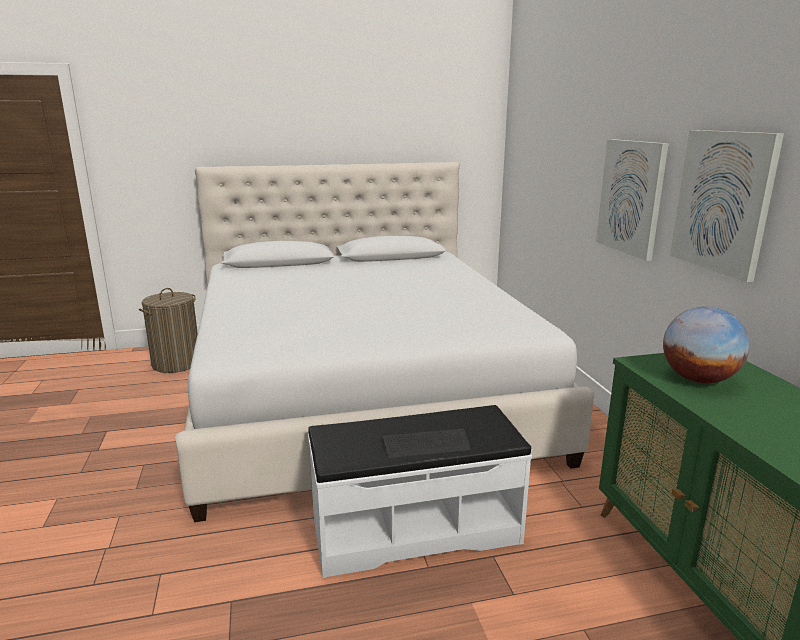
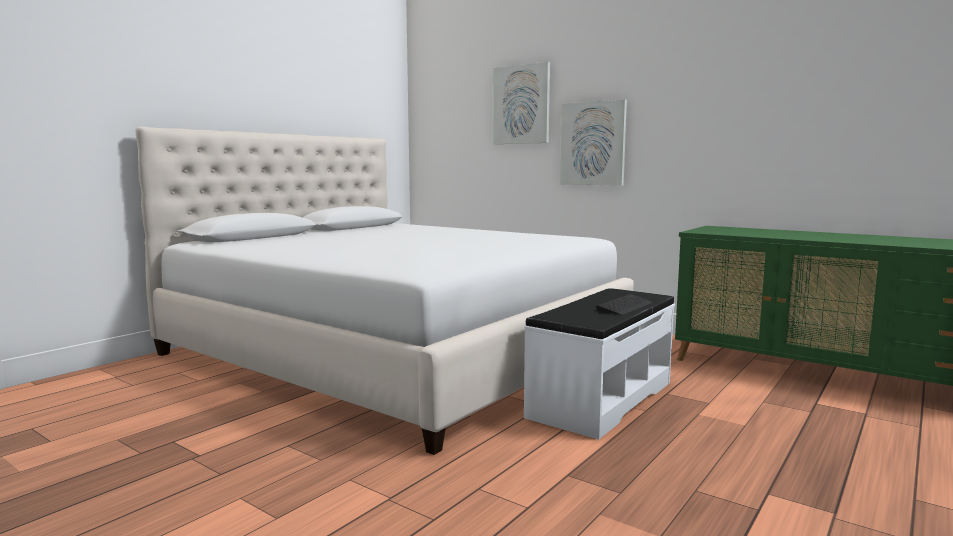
camera: 40 degrees left, 10 degrees down
laundry basket [139,288,198,373] -> none
globe [663,306,750,383] -> none
picture [670,130,784,282] -> picture moved to [493,62,550,144]

